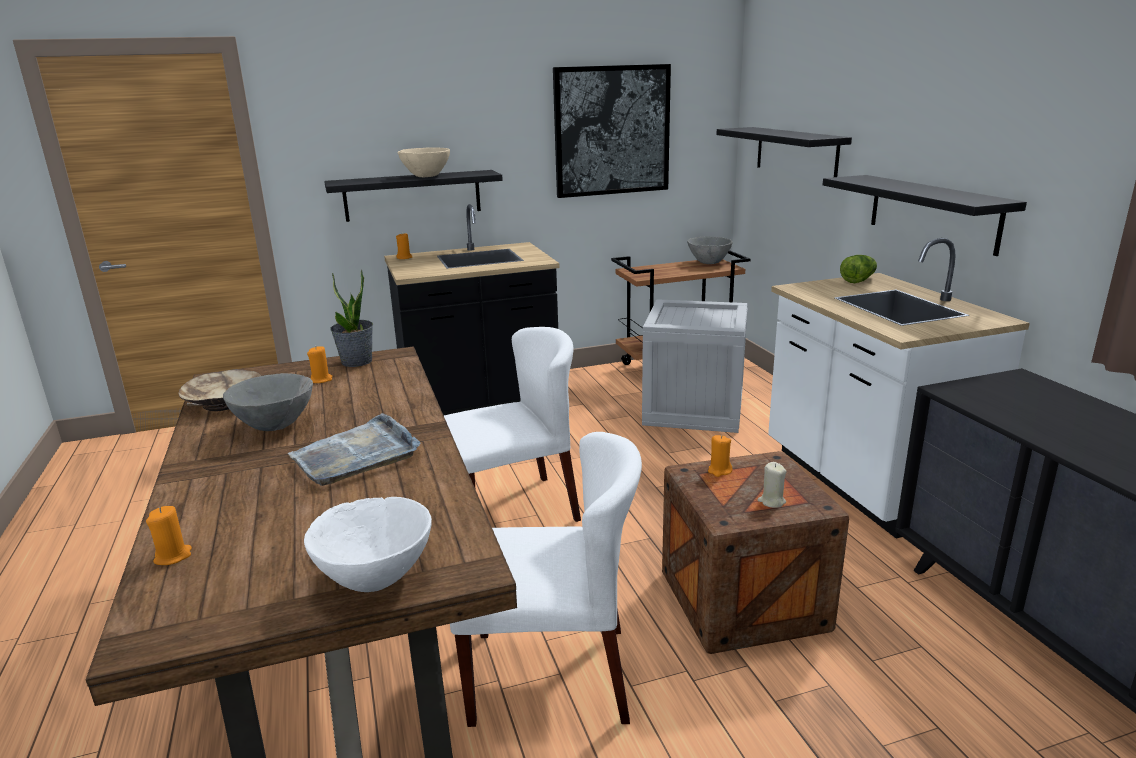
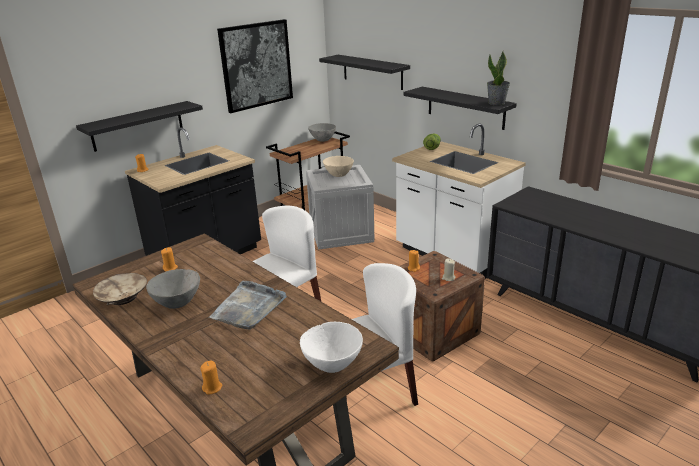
camera: 25 degrees left, 5 degrees up
potted plant [330,269,373,367] -> potted plant moved to [487,51,510,105]
beige bowl [397,147,450,177] -> beige bowl moved to [323,156,354,177]

